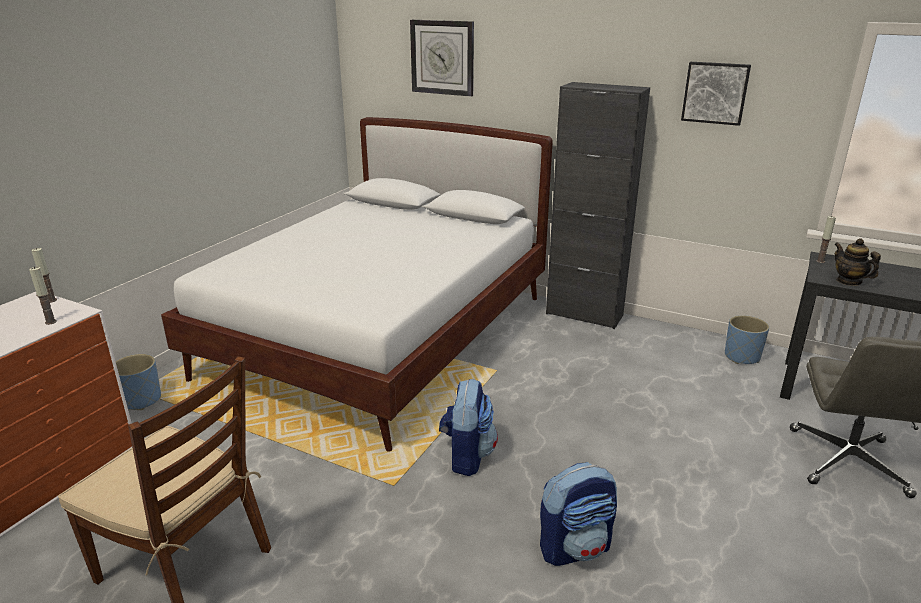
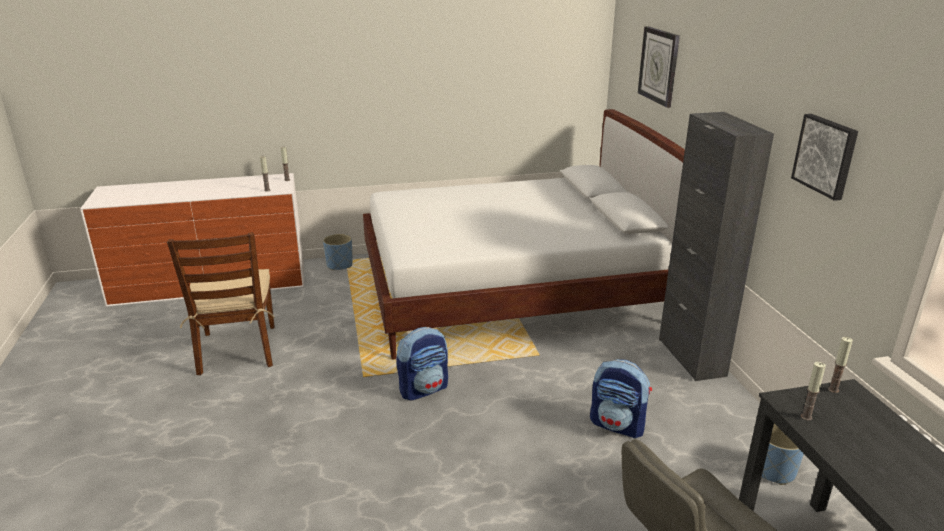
camera: 50 degrees right, 0 degrees up
backpack [540,462,617,566] -> backpack moved to [590,359,652,438]
teapot [834,238,881,286] -> candle [801,362,826,421]

